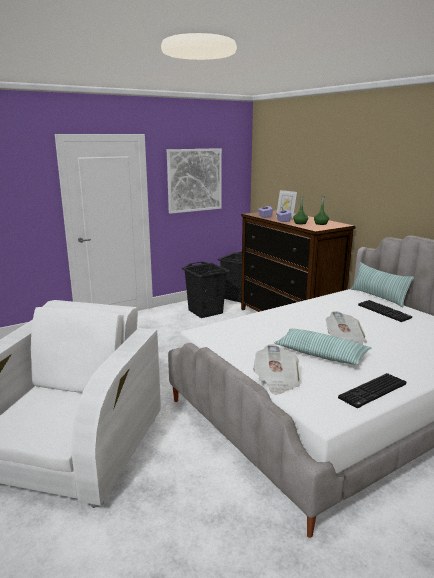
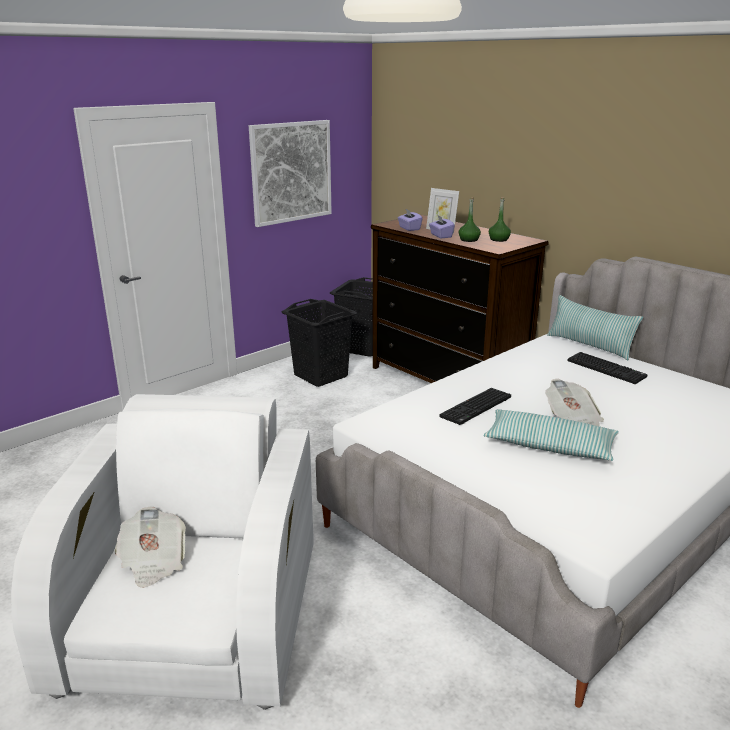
camera: 10 degrees left, 5 degrees up
newspaper [253,344,300,395] -> newspaper moved to [114,507,186,588]
keyboard [338,373,406,408] -> keyboard moved to [440,388,511,425]

